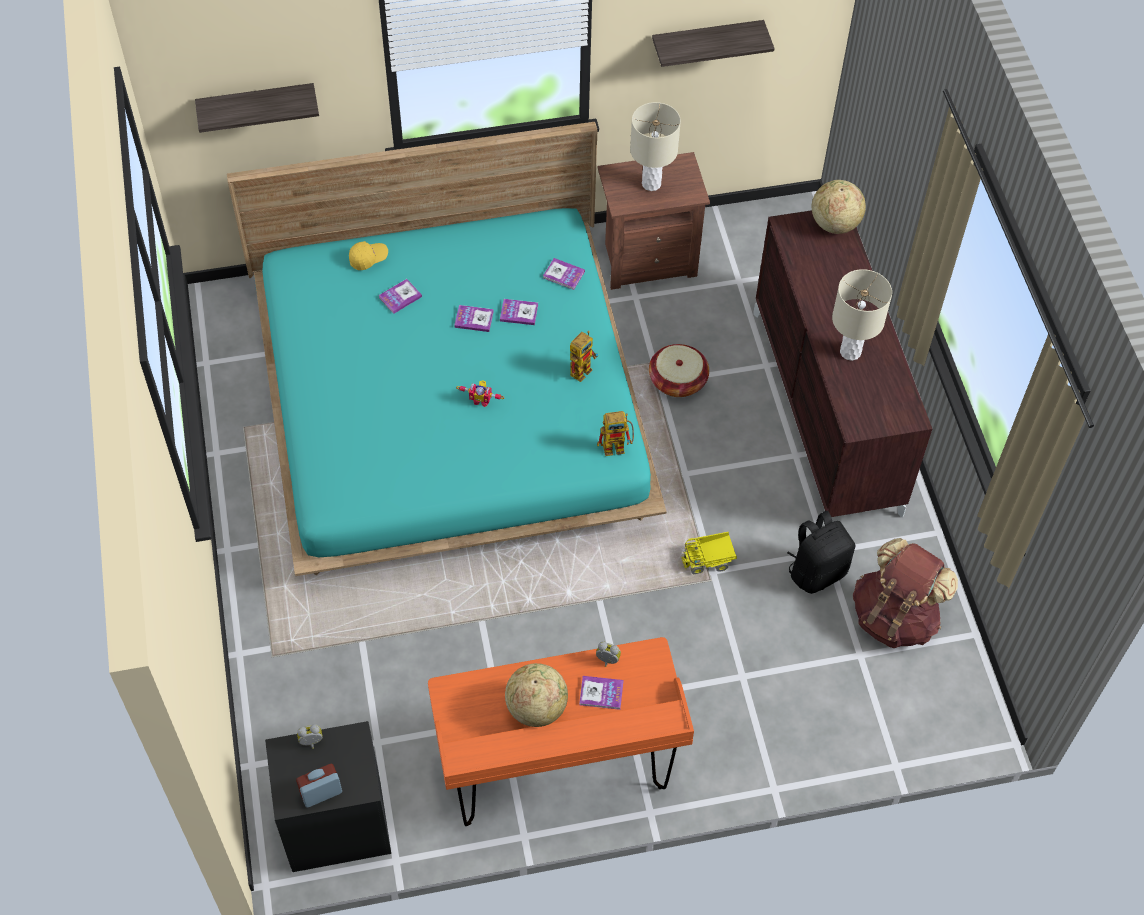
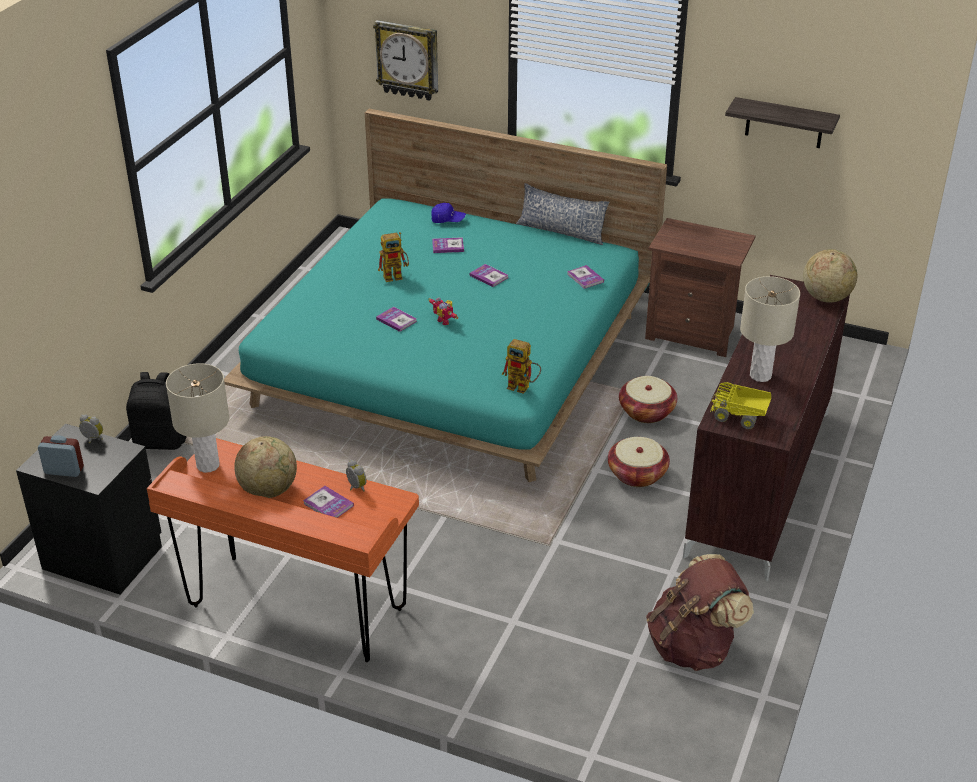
camera: 35 degrees right, 20 degrees down
shelf [195,83,319,133] -> wall clock [373,20,438,101]
yellow cap [349,241,388,270] -> blue cap [431,203,466,223]
book [500,299,538,325] -> book moved to [376,307,417,332]
toy robot [570,331,599,382] -> toy robot moved to [378,232,409,282]
beige table lamp [630,102,681,191] -> beige table lamp moved to [166,363,229,473]
toy truck [681,532,737,574] -> toy truck moved to [710,382,771,429]
black backpack [787,511,855,594] -> black backpack moved to [126,372,187,450]
none -> pillow [516,183,609,245]
none -> basket [608,437,670,487]

